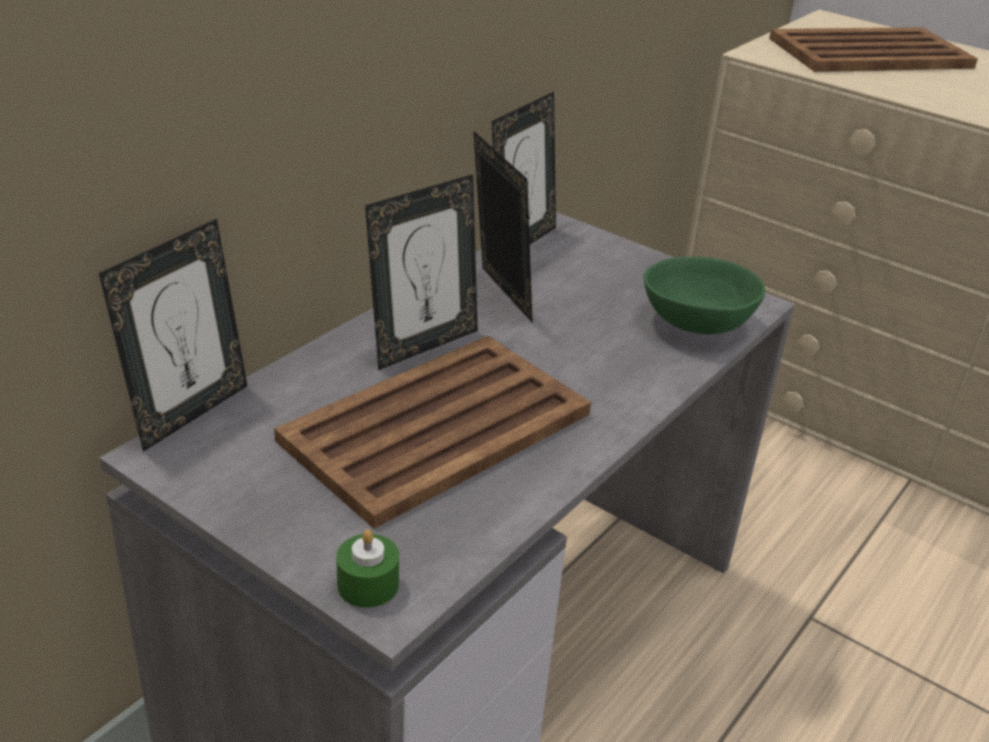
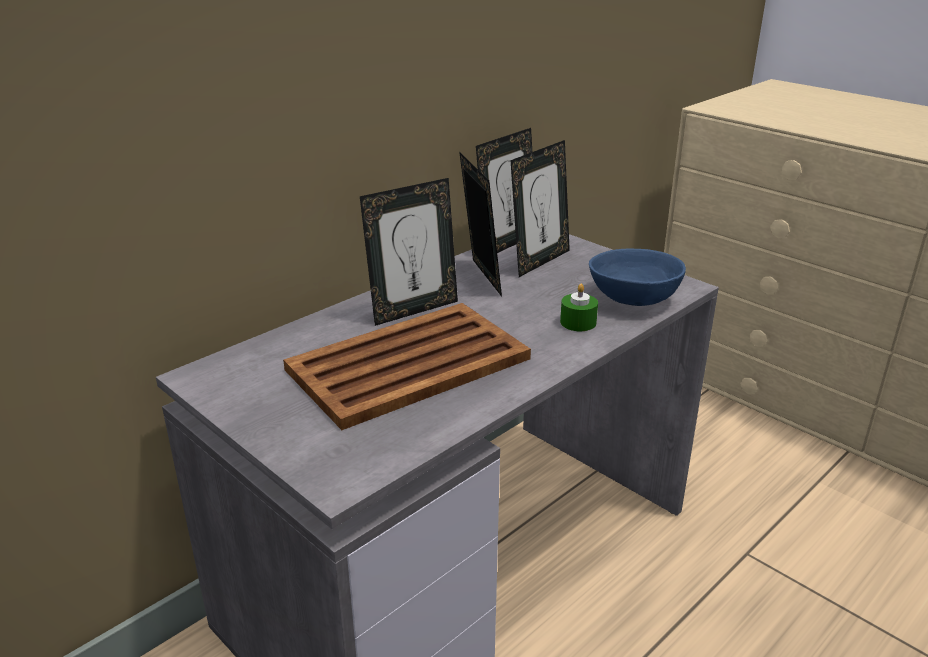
camera: 10 degrees right, 5 degrees down
picture frame [99,219,248,452] -> picture frame moved to [510,140,570,277]
green candle [336,529,399,608] -> green candle moved to [560,284,598,331]
green bowl [644,257,765,334] -> blue bowl [589,249,686,306]
brown tray [769,27,978,72] -> none

